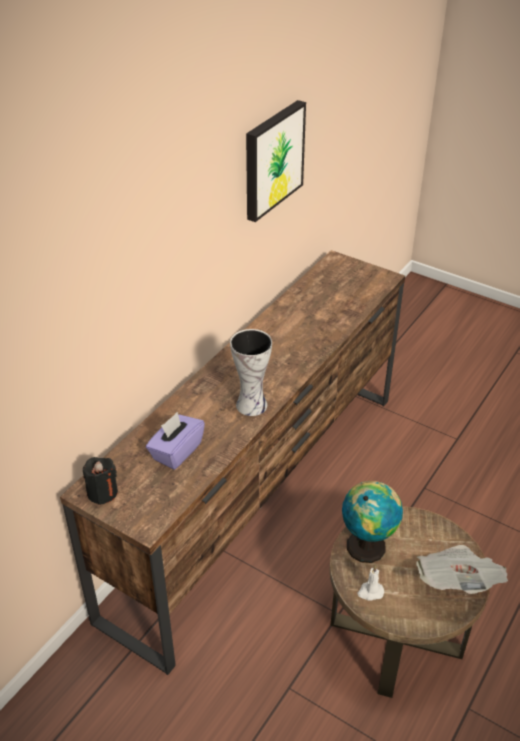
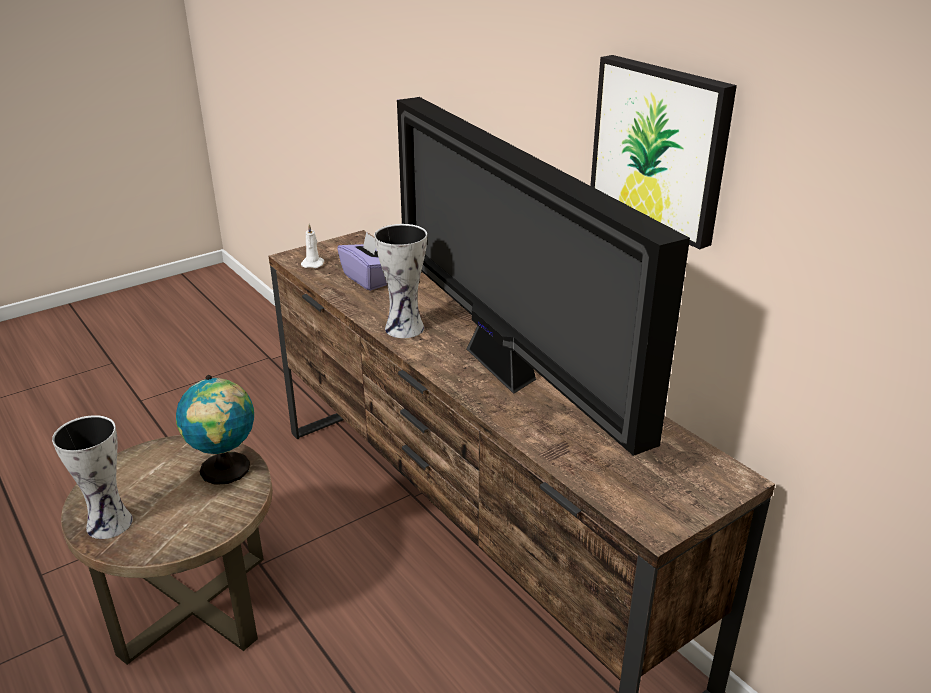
camera: 110 degrees right, 10 degrees down
black candle [83,457,118,505] -> none
white candle [358,566,384,601] -> white candle moved to [301,223,324,268]
newspaper [416,545,508,594] -> vase [52,415,133,539]
none -> television [397,97,690,456]

